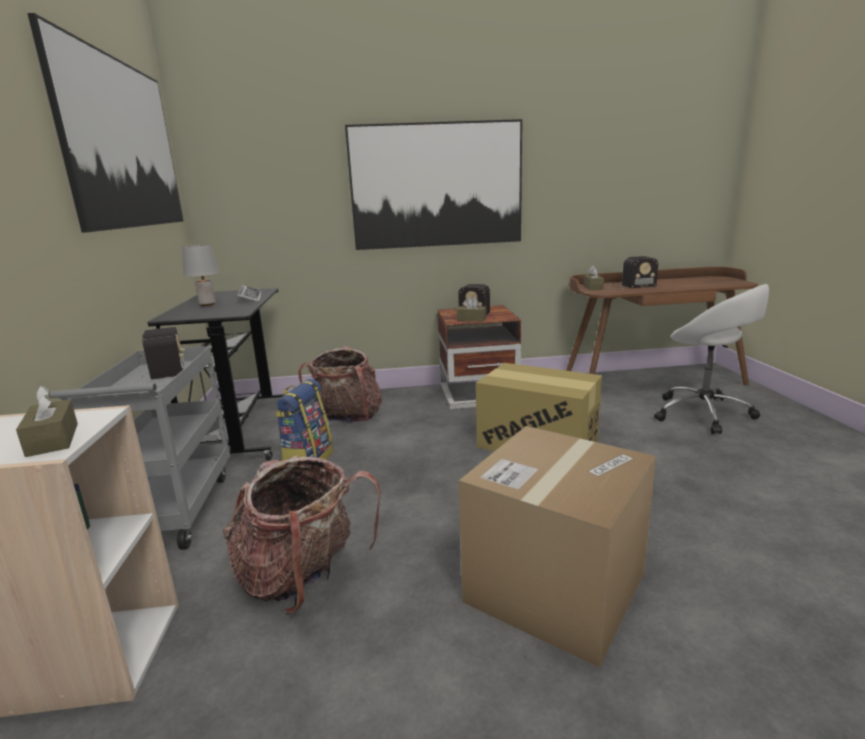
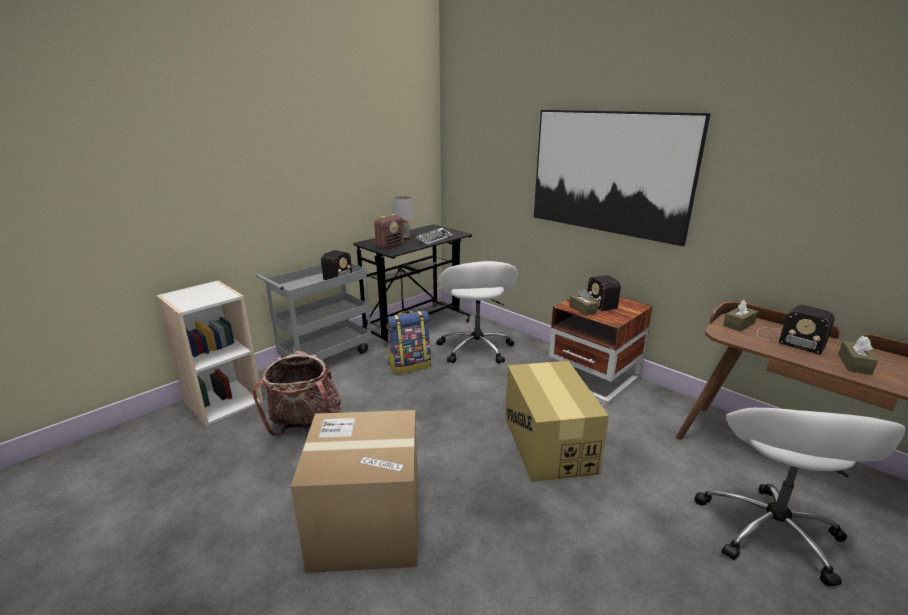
camera: 50 degrees right, 5 degrees up
brown tissue box [16,386,78,457] -> brown tissue box moved to [838,336,878,375]
picture [27,13,183,233] -> none
backpack [299,346,382,424] -> white office chair [436,261,518,364]
none -> radio [374,214,404,249]

